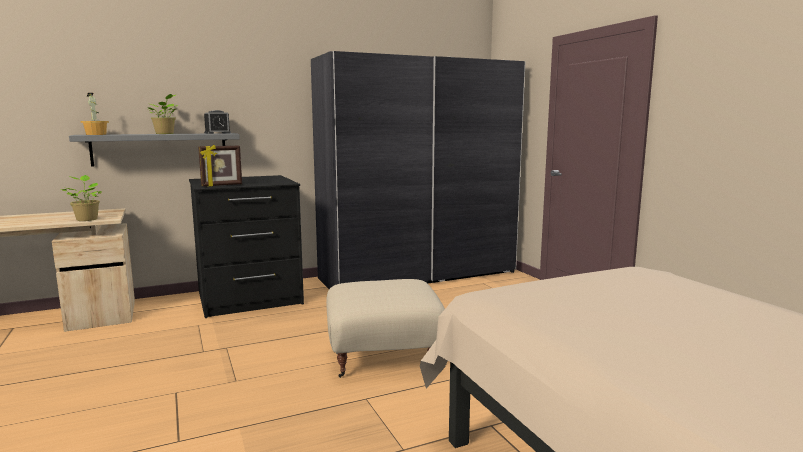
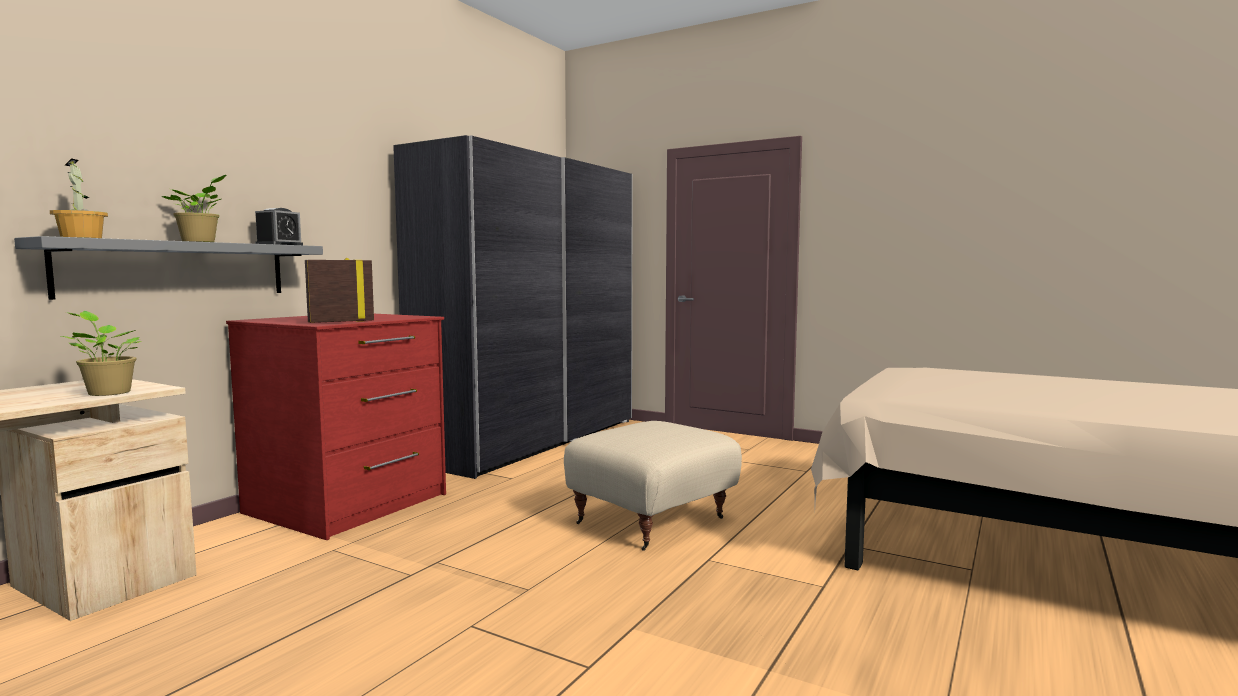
camera: 35 degrees left, 5 degrees down
black dresser [189,175,304,318] -> red dresser [226,314,446,540]
picture frame [198,145,242,187] -> picture frame turned 150 degrees counterclockwise [305,258,374,323]

